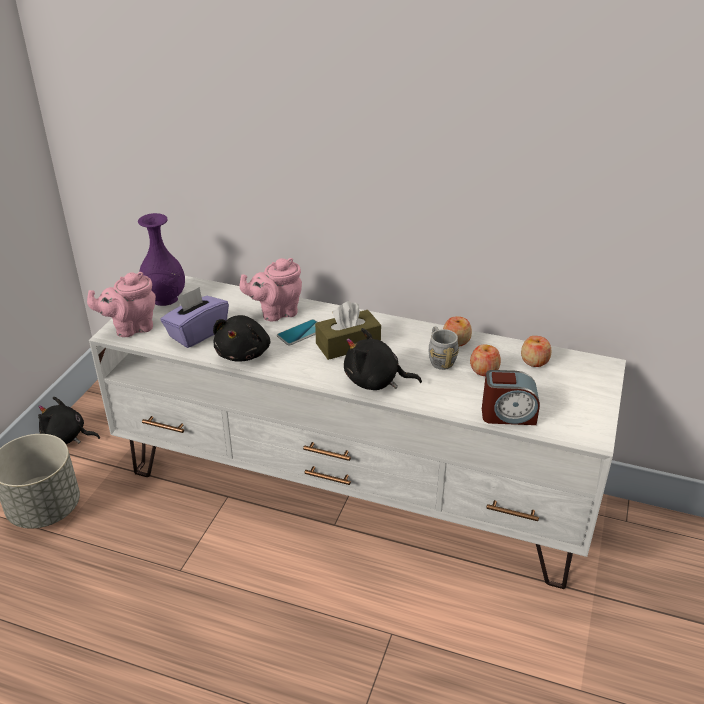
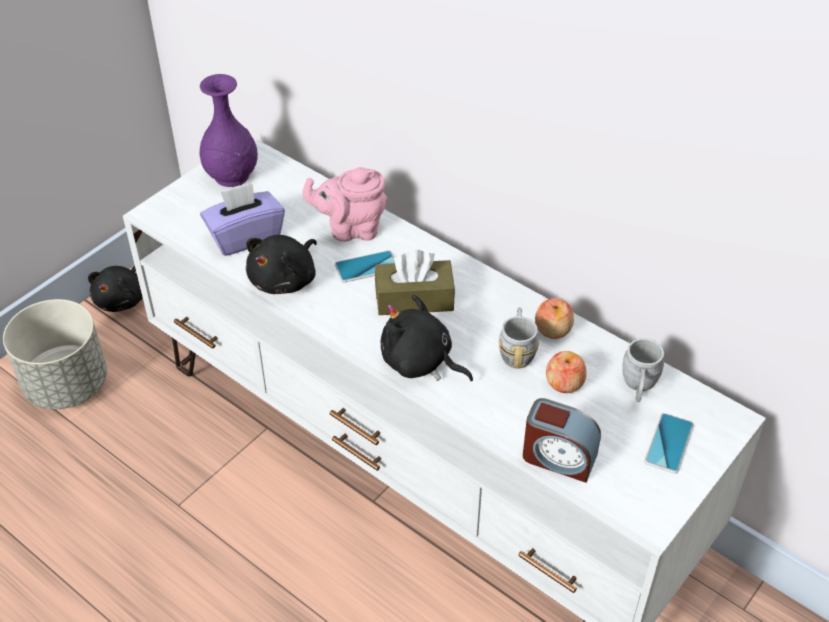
camera: 20 degrees right, 10 degrees up
black plush toy [38,397,100,444] -> black plush toy turned 105 degrees counterclockwise [88,266,143,312]
pink teapot [87,272,156,337] -> none
apple [521,336,551,367] -> grey mug [622,338,664,402]
none -> phone [644,413,694,473]

